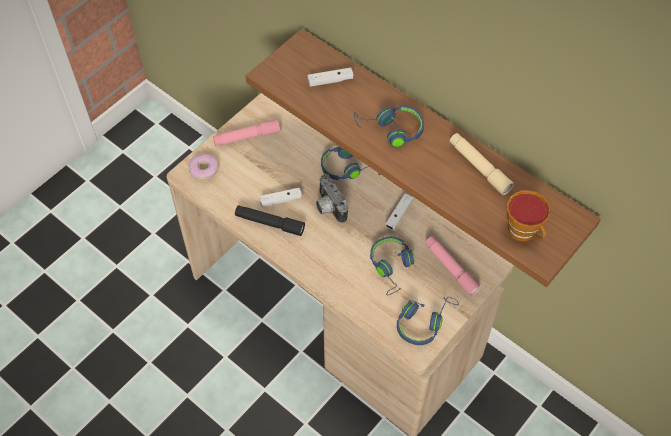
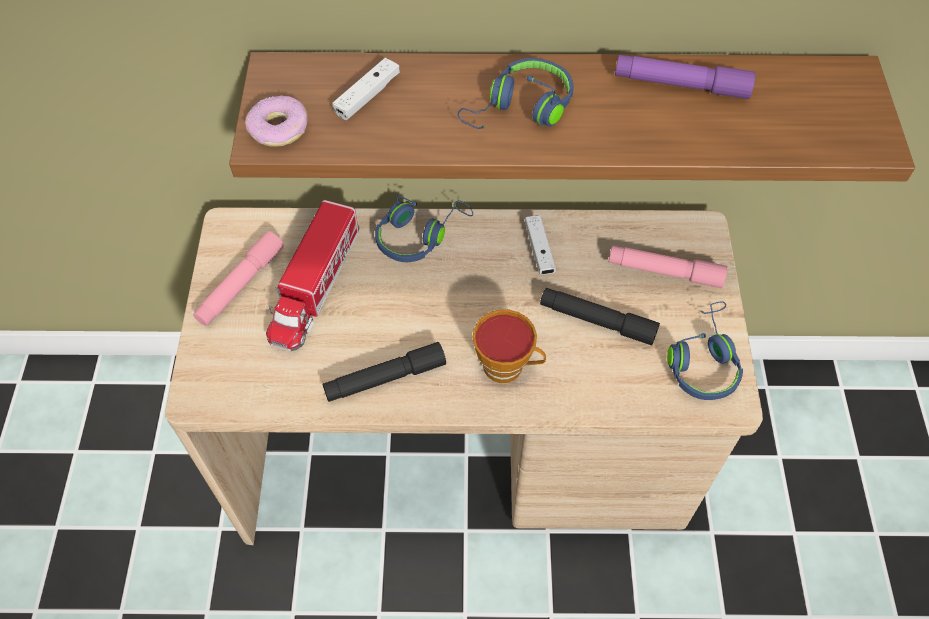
camera: 40 degrees left, 0 degrees up
donut [189,154,219,180] -> donut moved to [245,96,308,147]
white game controller [260,188,302,207] -> none
camera [316,174,348,223] -> none
blue headphones [370,237,415,295] -> black flashlight [540,288,660,346]
beige flashlight [450,133,514,195] -> purple flashlight [615,55,756,99]
cup [507,190,550,241] -> cup moved to [472,309,546,383]
none -> toy truck [266,200,359,351]

